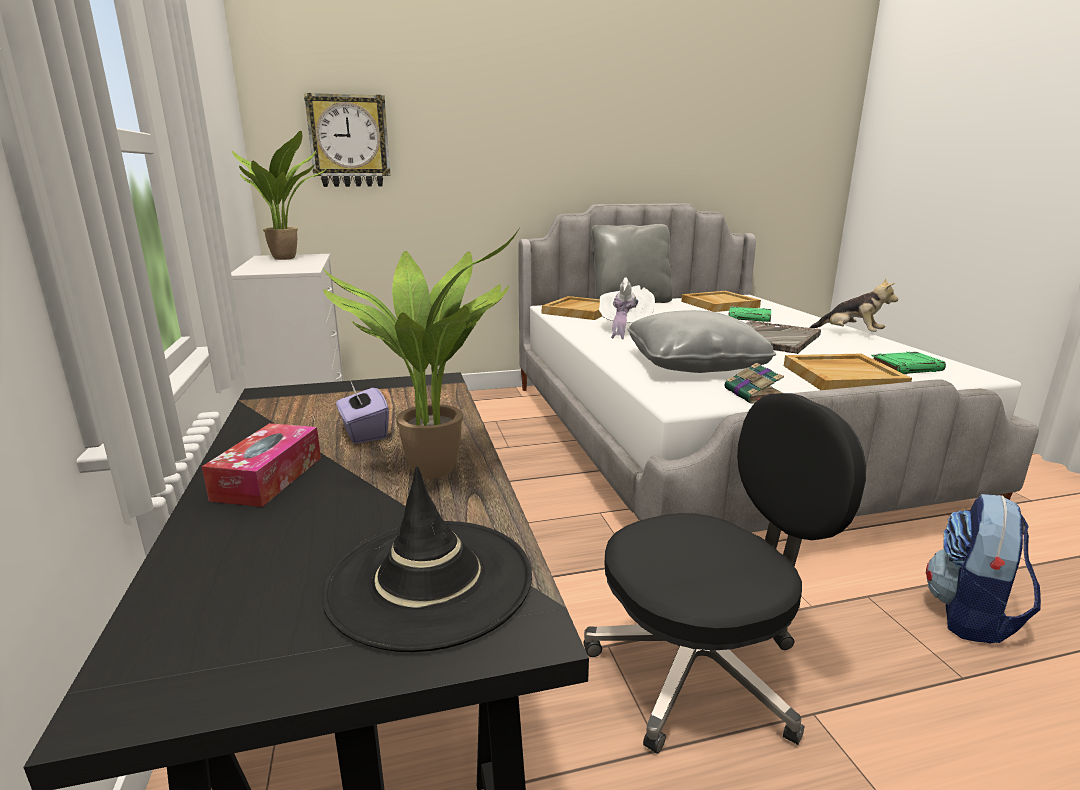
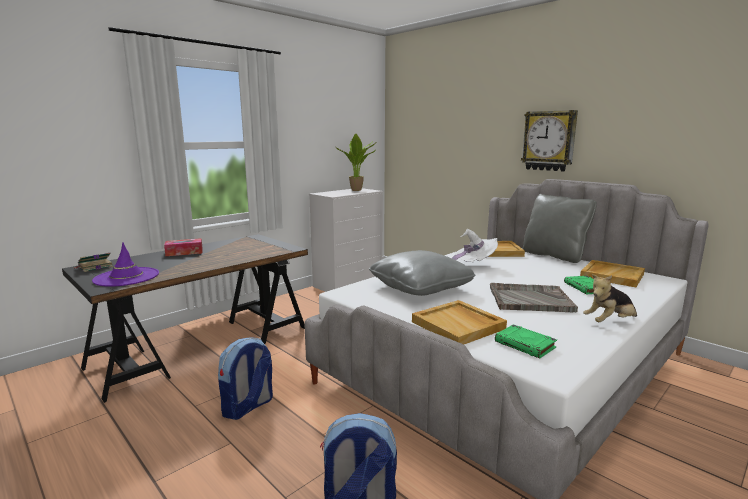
camera: 60 degrees right, 5 degrees down
wall clock [304,93,391,187] -> wall clock moved to [521,110,578,172]
black hat [321,466,532,652] -> purple hat [92,242,159,287]
potted plant [323,229,519,479] -> none
purple tissue box [336,382,389,444] -> none
black office chair [583,393,866,754] -> backpack [218,337,273,420]
book [724,363,784,404] -> book moved to [74,253,113,272]
plush toy [810,278,898,332] -> plush toy turned 60 degrees clockwise [583,274,637,322]

